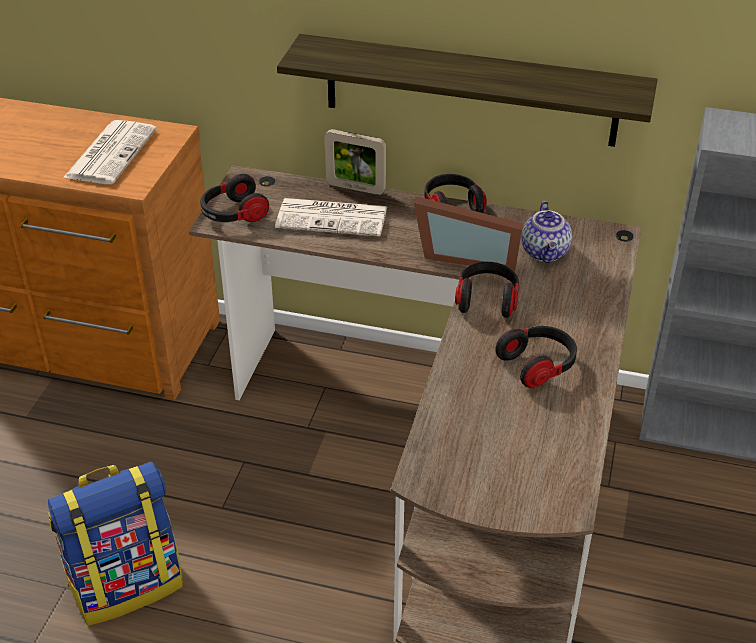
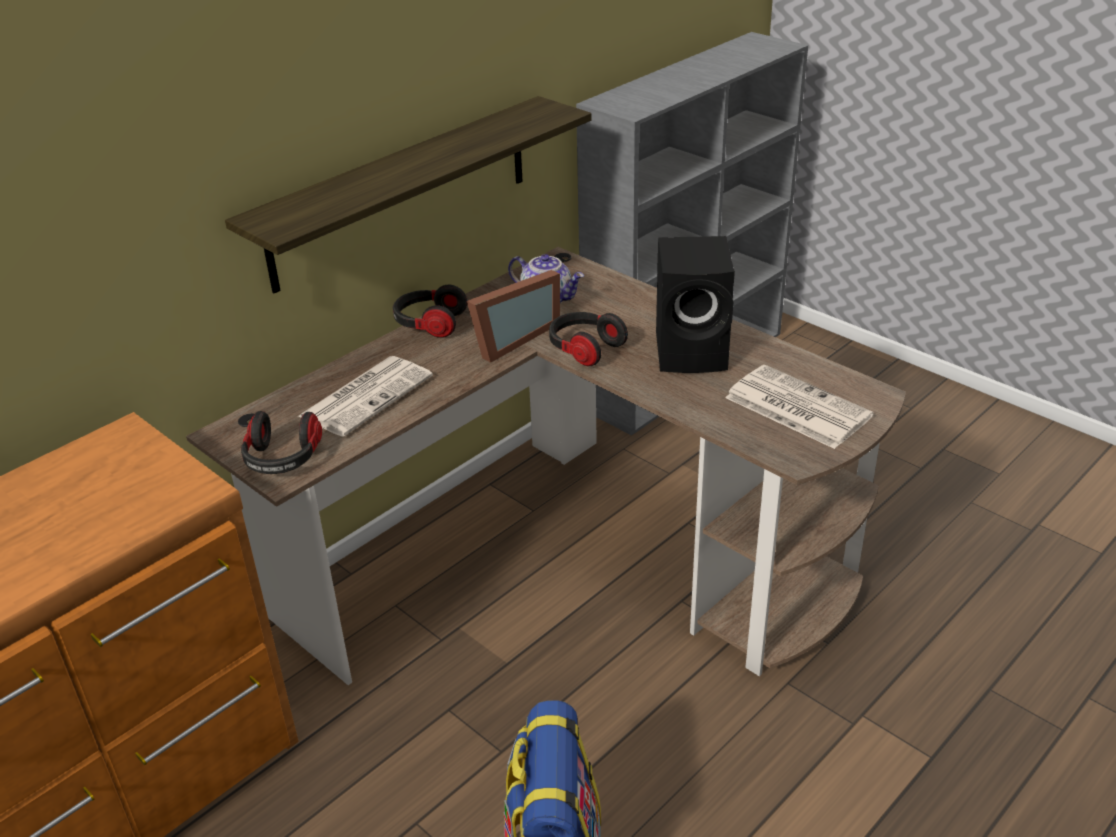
camera: 60 degrees left, 5 degrees down
newspaper [63,120,157,184] -> newspaper moved to [725,365,874,449]
picture frame [325,129,386,195] -> none
headphones [495,326,577,388] -> black speaker [656,236,735,373]

